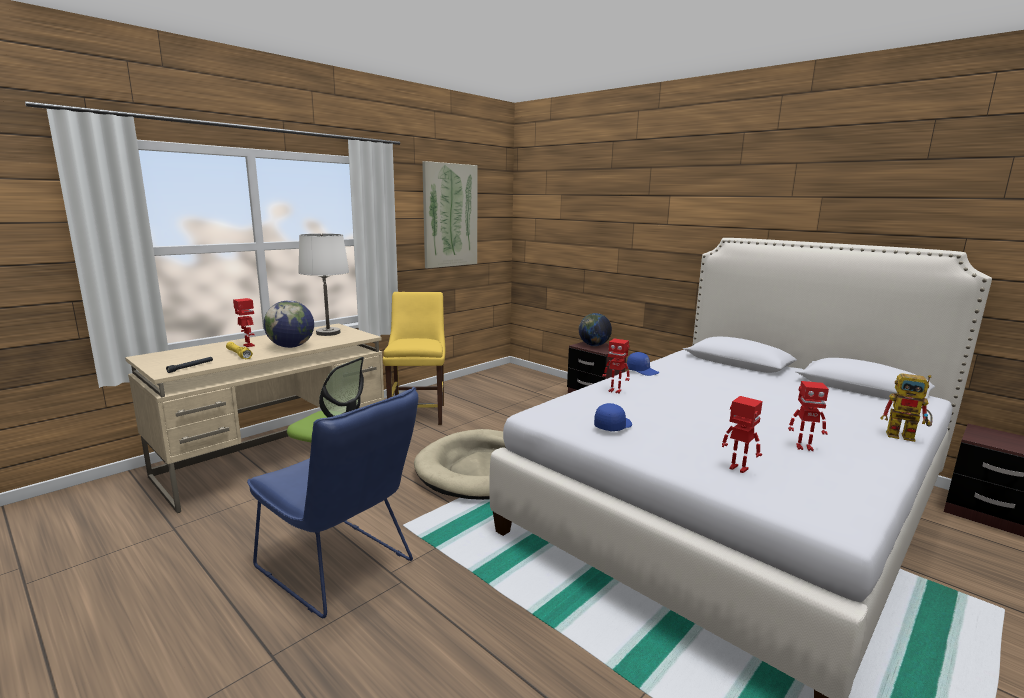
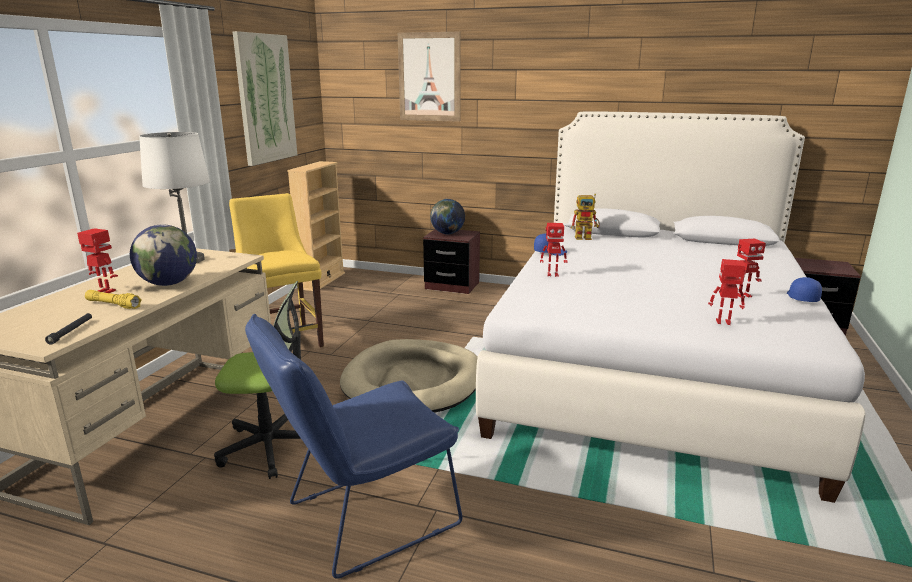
camera: 25 degrees left, 5 degrees up
blue chair [247,387,419,618] -> blue chair turned 135 degrees clockwise [245,314,462,579]
blue cap [594,403,632,431] -> blue cap moved to [787,277,822,302]
toy robot [880,373,933,442] -> toy robot moved to [571,194,600,240]
none -> beige bookcase [287,161,345,291]
none -> picture [398,32,461,122]

